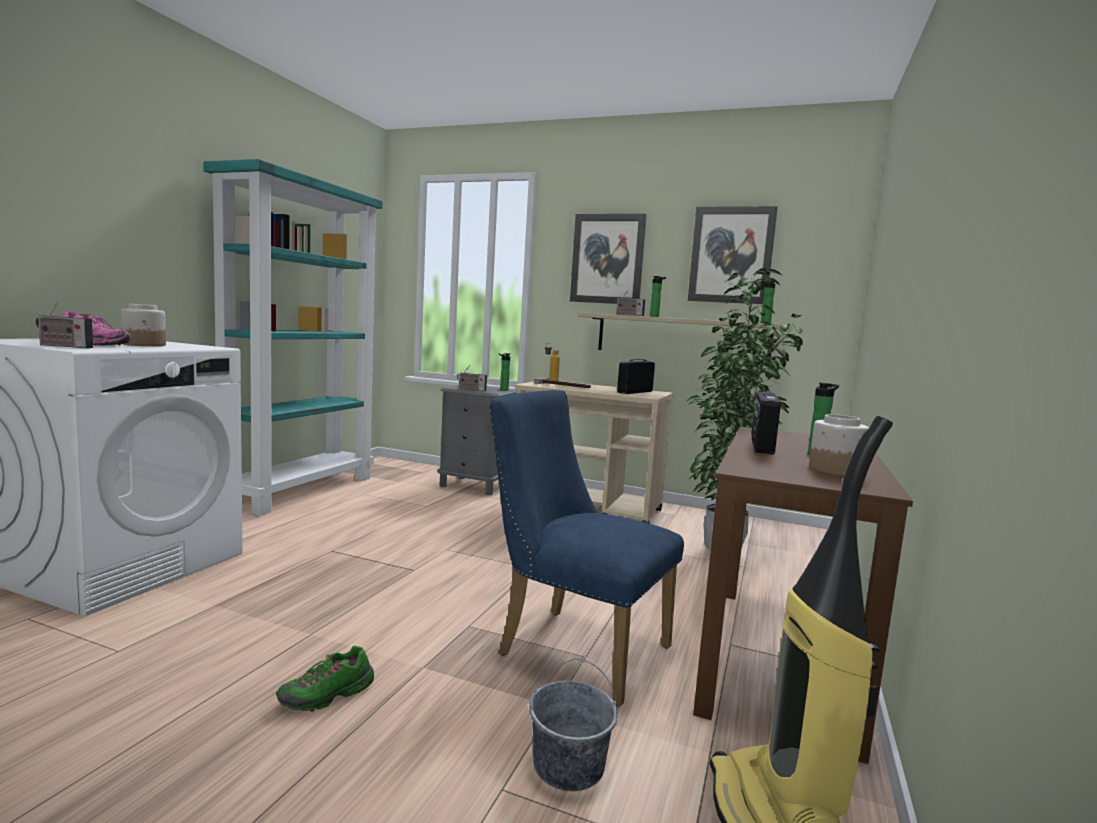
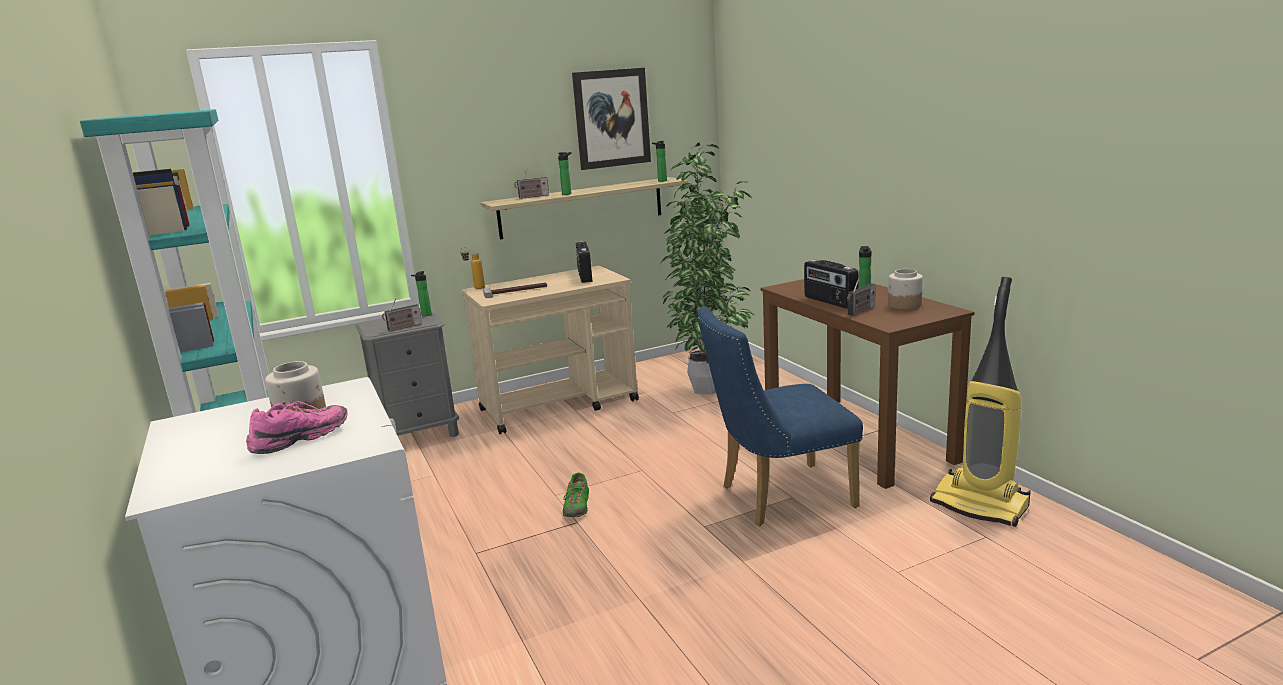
camera: 45 degrees left, 10 degrees up
radio [36,300,93,348] -> radio moved to [847,278,875,316]
green shoe [276,646,374,712] -> green shoe moved to [563,472,589,517]
grey bucket [529,658,618,791] -> none
picture [570,214,647,304] -> none

